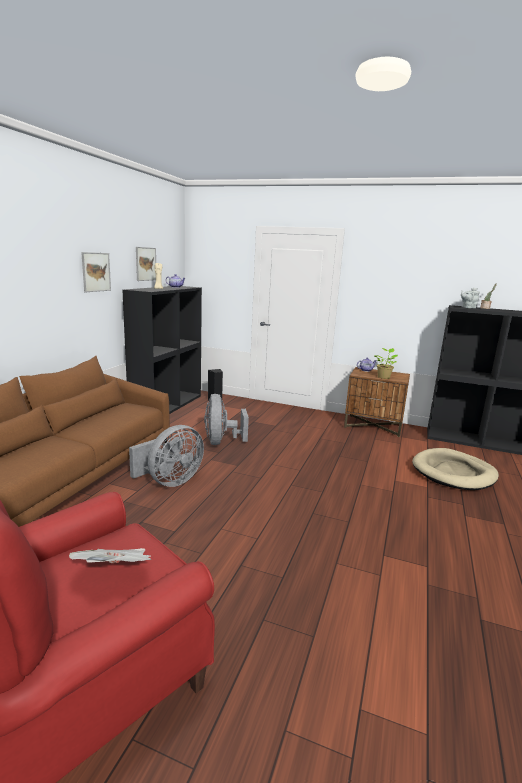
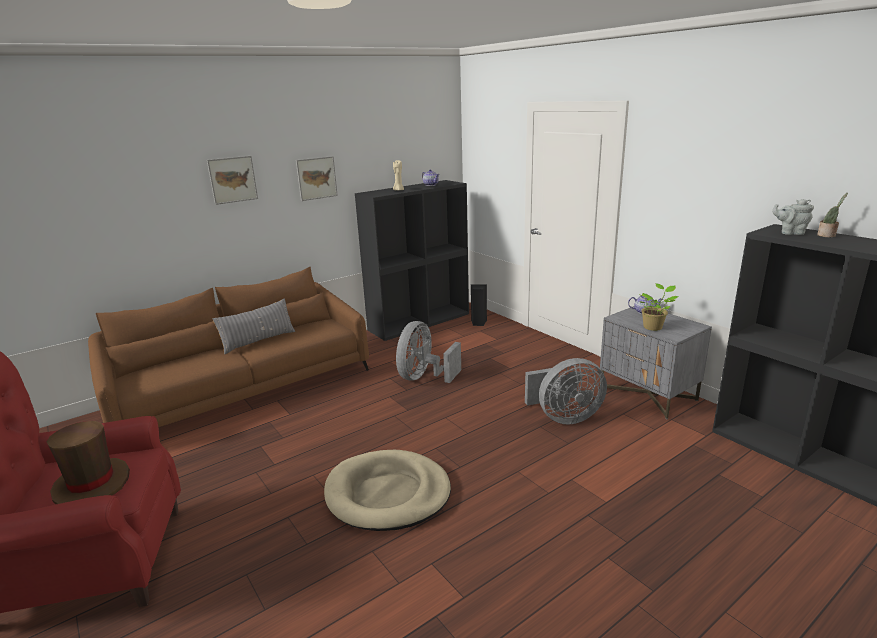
camera: 35 degrees right, 5 degrees up
newspaper [69,548,152,563] -> brown hat [47,421,130,504]
grey fan [129,425,204,487] -> grey fan moved to [525,358,607,425]
picture [136,247,156,281] -> picture moved to [207,156,258,205]
brown nightstand [344,367,410,437] -> grey nightstand [600,306,712,419]
beige dog bed [412,448,499,490] -> beige dog bed moved to [324,450,451,531]
none -> grey pillow [212,299,295,354]

